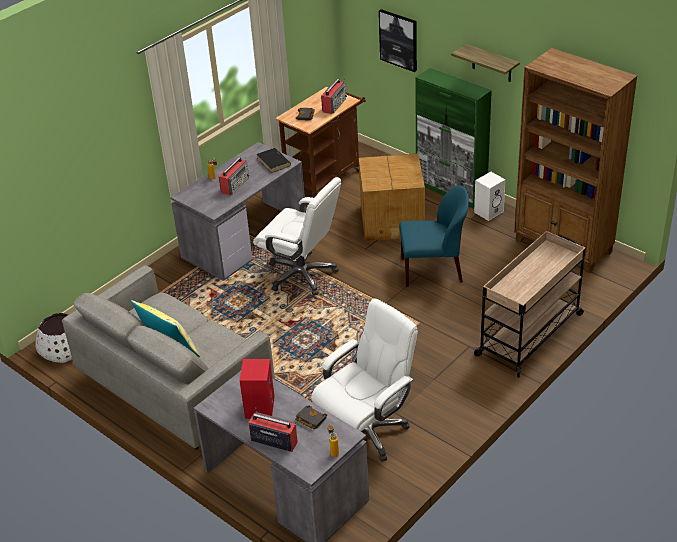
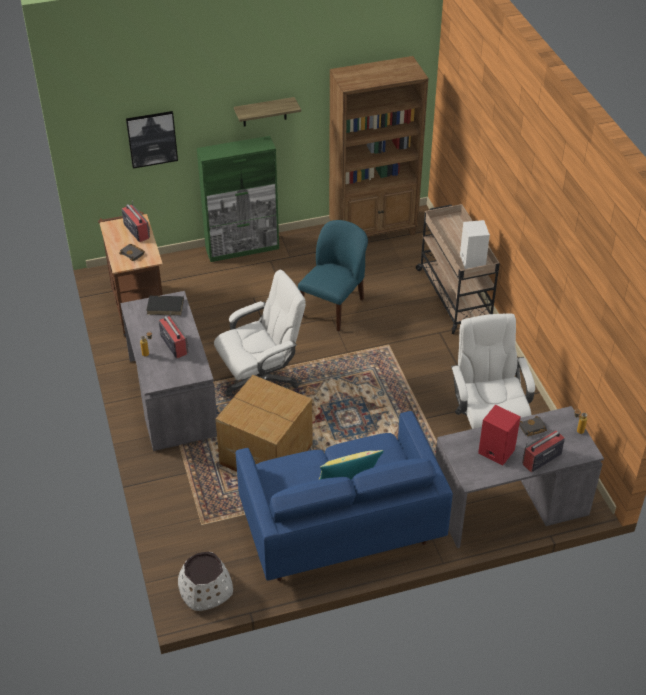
camera: 60 degrees left, 5 degrees up
grey sofa [62,265,275,450] -> blue sofa [236,411,453,581]
cardboard box [359,153,425,241] -> cardboard box moved to [215,375,313,472]
white speaker [474,172,506,221] -> white speaker moved to [460,220,490,269]

